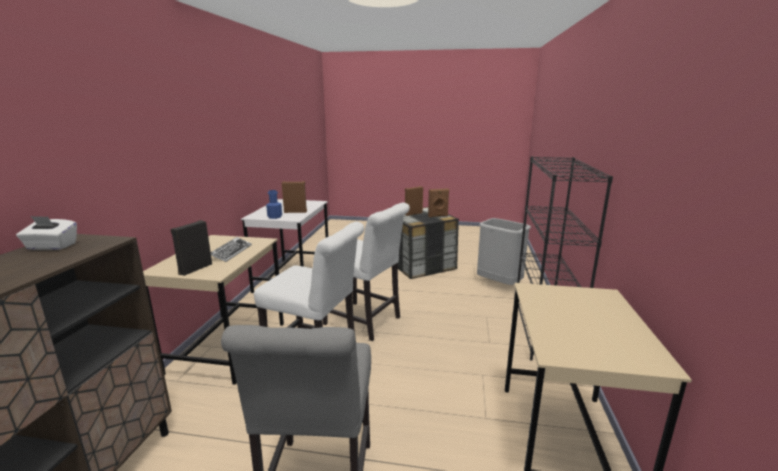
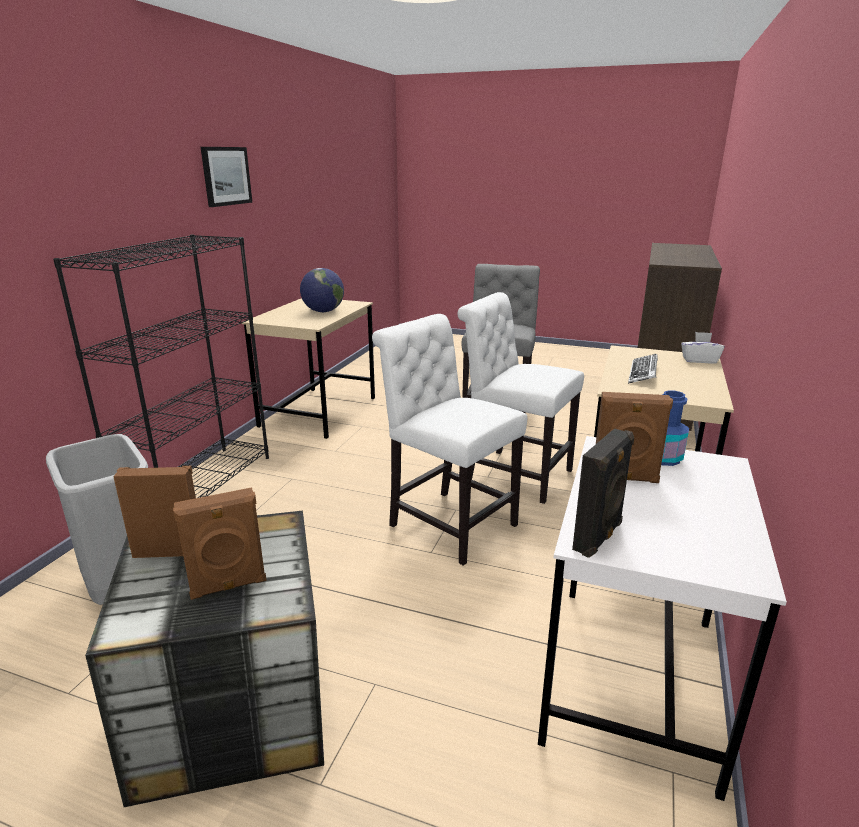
camera: 170 degrees left, 5 degrees up
white tissue box [16,216,77,250] -> white tissue box moved to [681,332,725,364]
black speaker [171,220,212,276] -> black speaker moved to [572,428,634,558]
none -> picture [201,147,252,207]
none -> globe [300,268,344,312]

